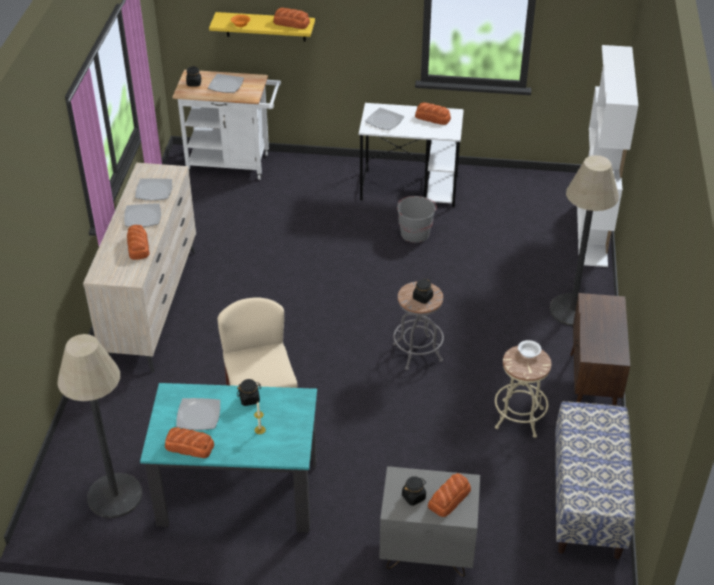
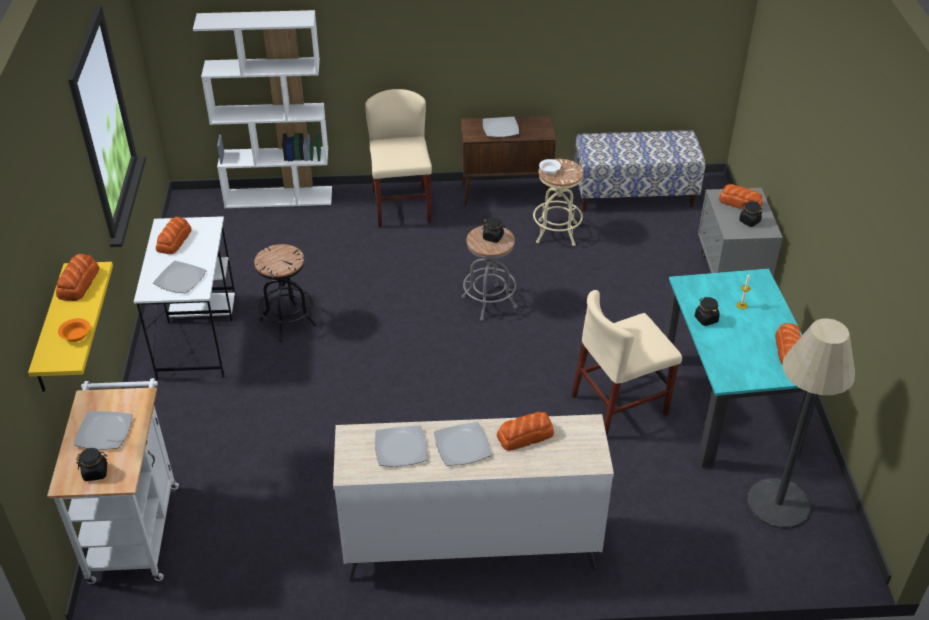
camera: 100 degrees left, 0 degrees up
plate [176,398,220,430] -> plate moved to [483,117,519,137]
grey bucket [397,196,437,243] -> black stool [254,244,317,343]
floor lamp [550,155,619,326] -> beige chair [365,89,432,227]

